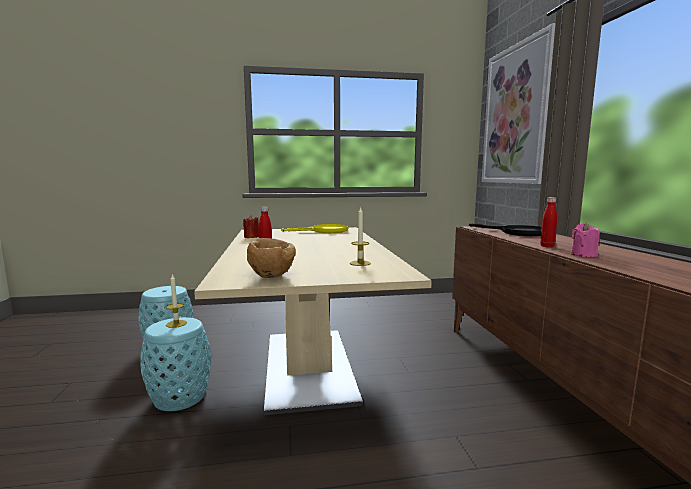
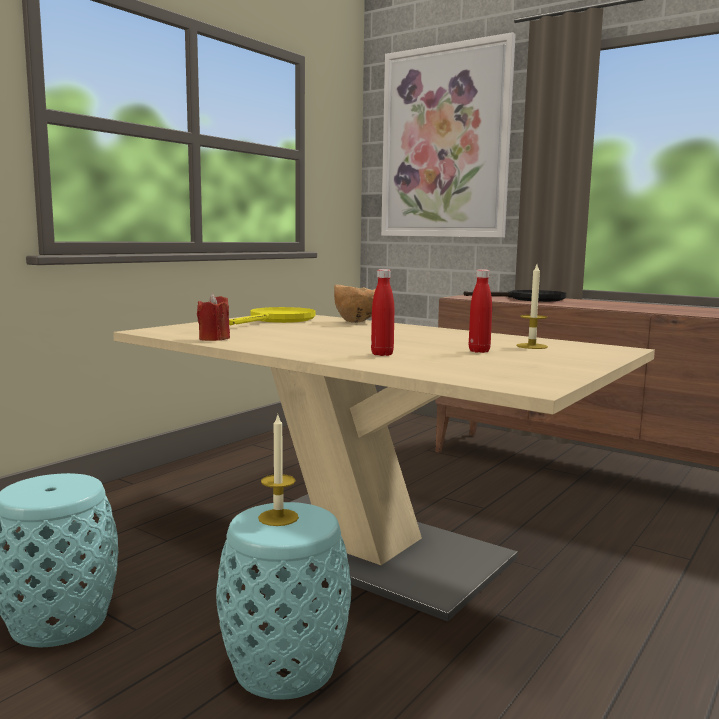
camera: 45 degrees left, 0 degrees up
brown bowl [247,238,296,278] -> brown bowl moved to [334,285,376,323]
red bottle [540,197,557,247] -> red bottle moved to [469,269,492,353]
pink candle [571,223,600,257] -> none

